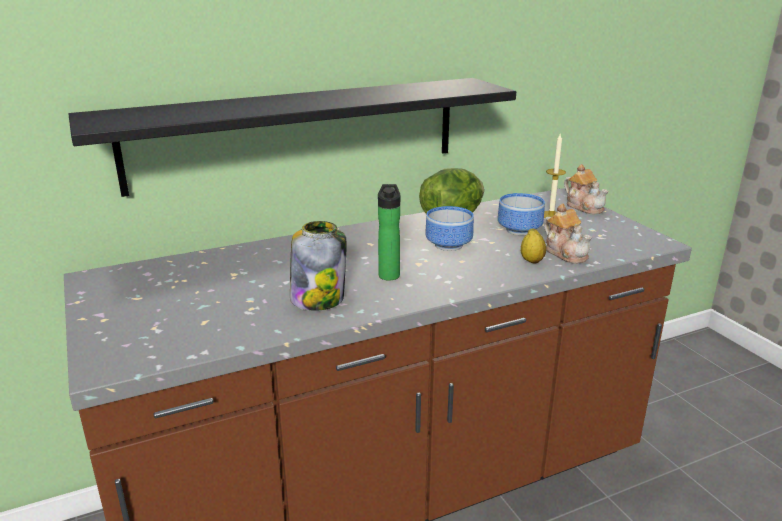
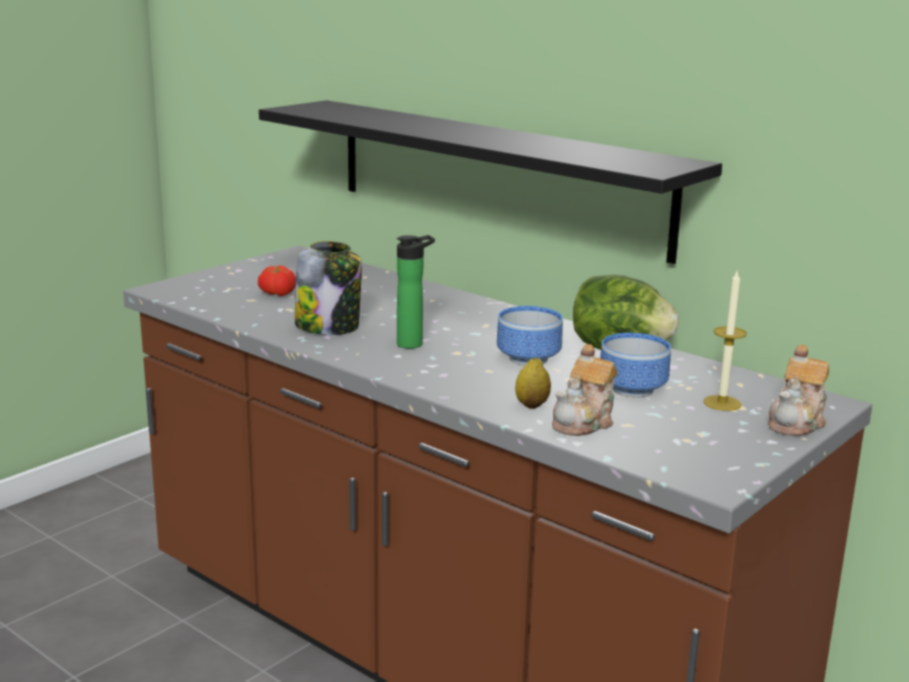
camera: 65 degrees right, 5 degrees down
none -> tomato [258,265,296,296]

